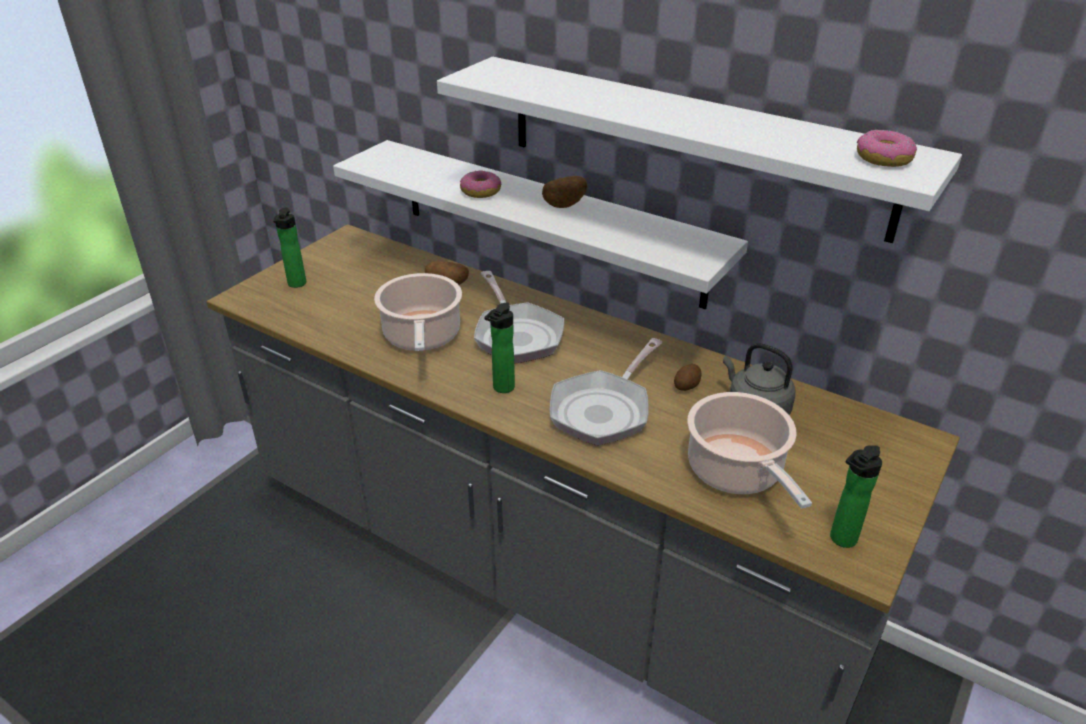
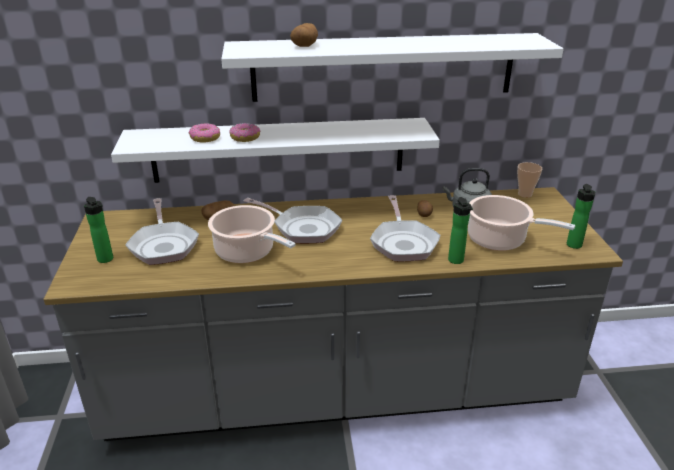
camera: 40 degrees left, 5 degrees down
bottle [484,302,515,393] -> bottle moved to [448,197,473,264]
potato [542,176,587,208] -> potato moved to [290,23,318,47]
donut [857,130,917,167] -> donut moved to [189,123,220,143]
none -> frying pan [125,198,199,265]
none -> cup [517,162,542,198]

